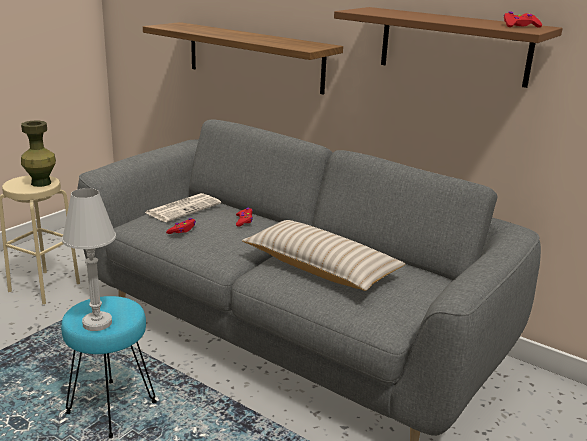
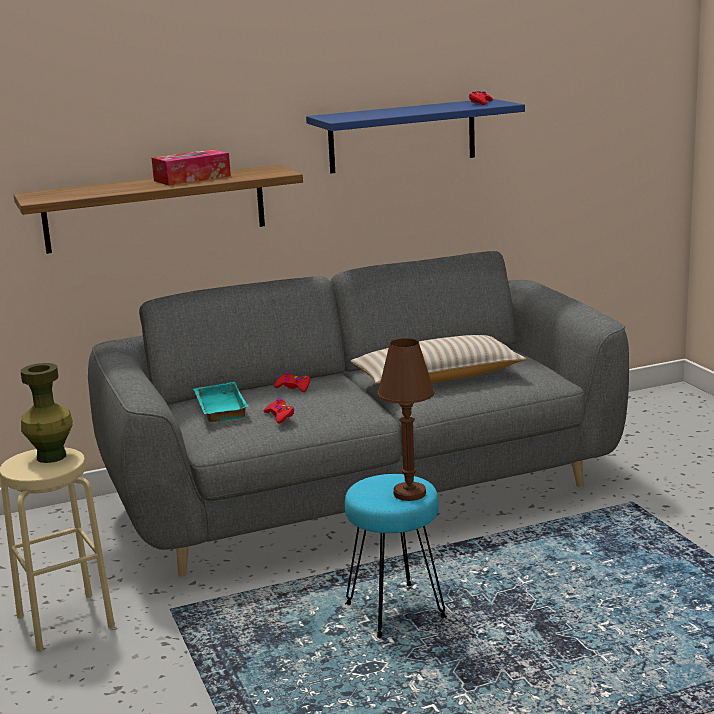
camera: 55 degrees left, 5 degrees down
white table lamp [62,188,116,331] -> brown table lamp [378,338,435,501]
newspaper [145,193,221,222] -> turquoise tray [193,382,249,422]
brown shelf [334,7,563,88] -> blue shelf [306,99,525,174]
none -> tissue box [152,149,231,185]

